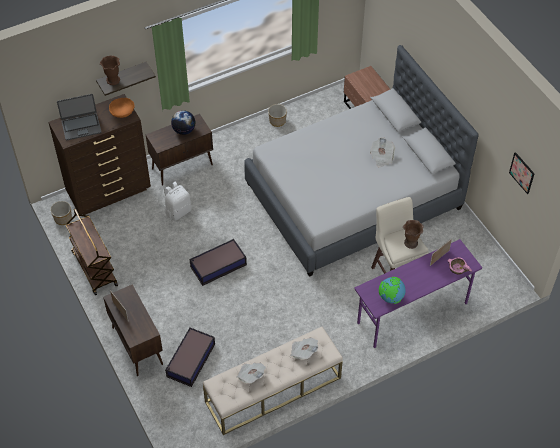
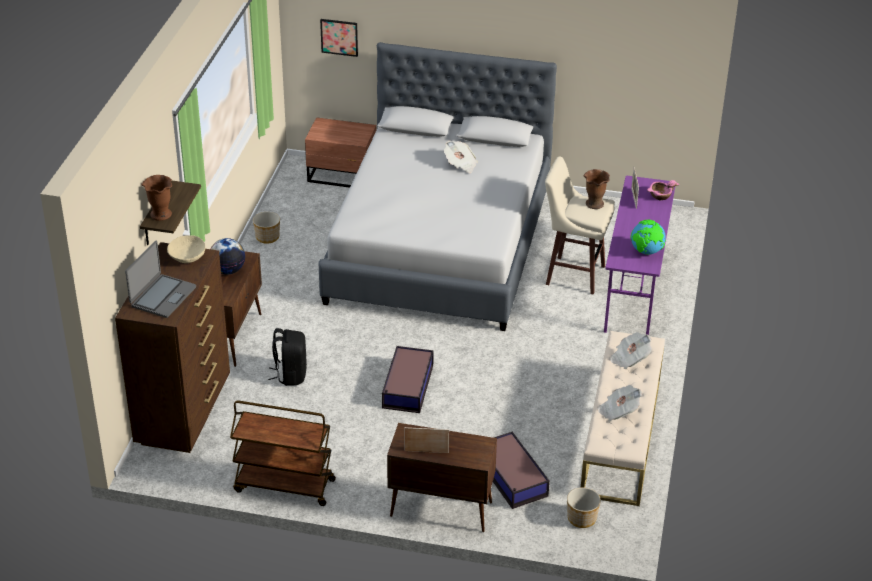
camera: 50 degrees left, 15 degrees down
planter [50,201,72,225] -> planter moved to [567,487,601,528]
orange bowl [109,98,134,118] -> beige bowl [167,235,206,263]
white backpack [164,182,191,221] -> black backpack [268,328,307,386]
picture [509,152,534,194] -> picture moved to [320,19,358,57]

